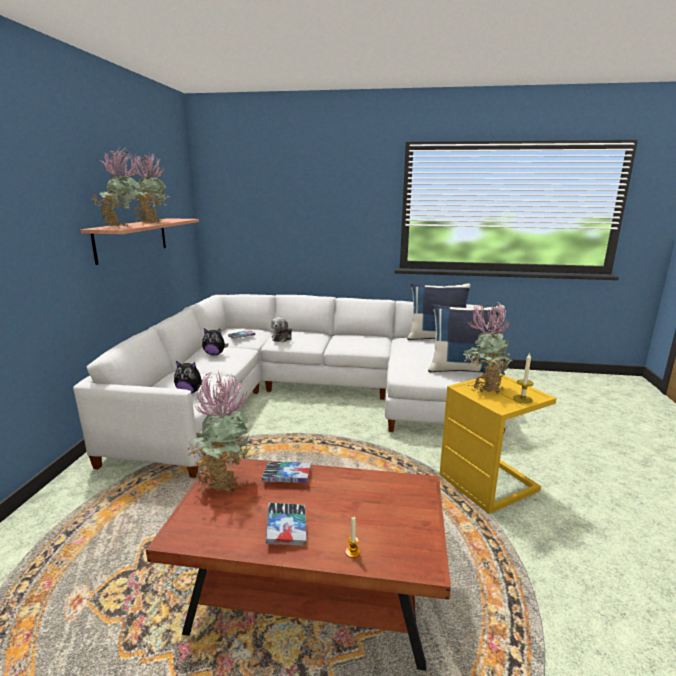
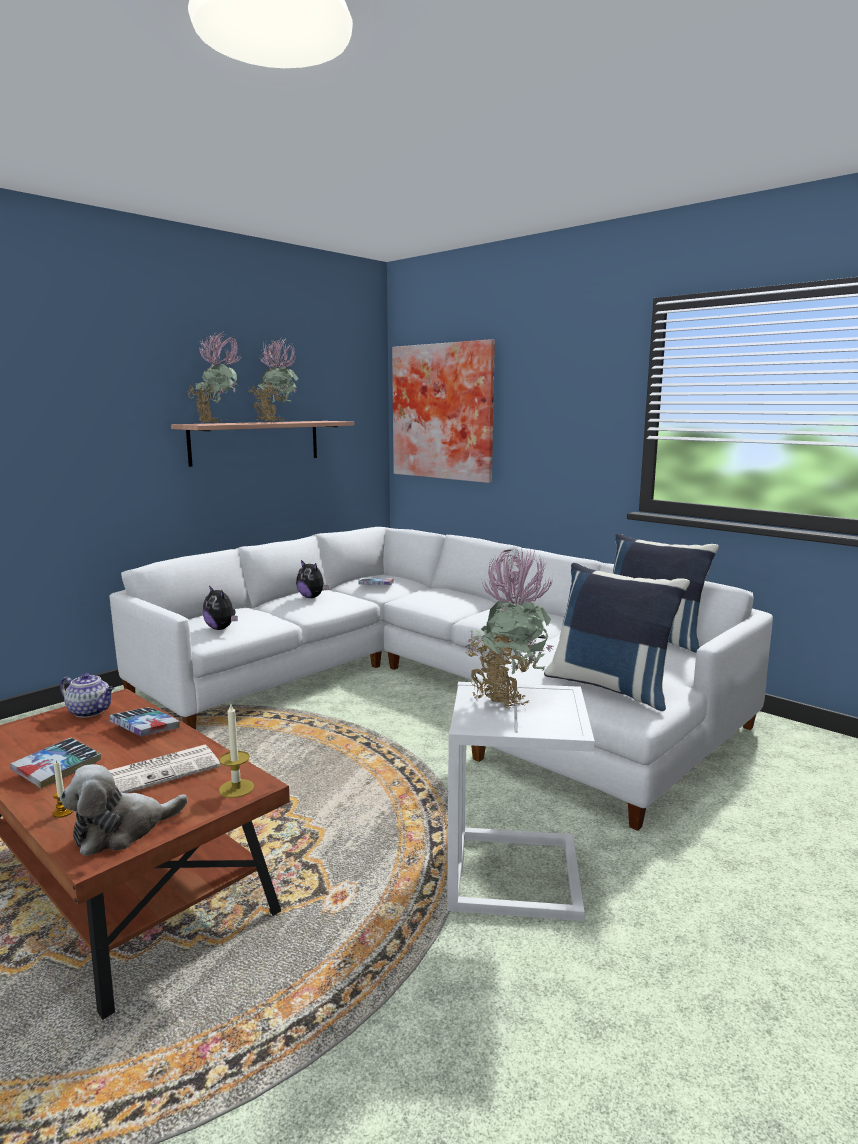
camera: 35 degrees right, 5 degrees down
potted plant [187,373,255,493] -> teapot [60,673,114,718]
plush toy [271,317,292,342] -> plush toy moved to [60,764,188,856]
yellow side table [439,373,557,514] -> white side table [447,682,595,921]
candle [513,353,534,403] -> candle moved to [219,702,254,798]
none -> newspaper [109,745,221,793]
none -> picture [392,339,495,483]

